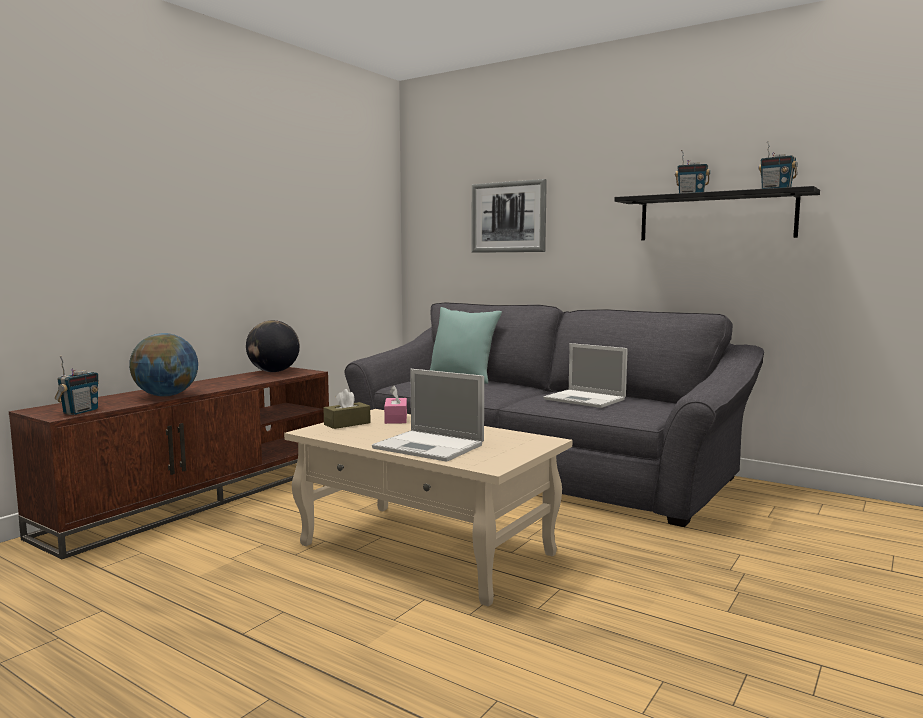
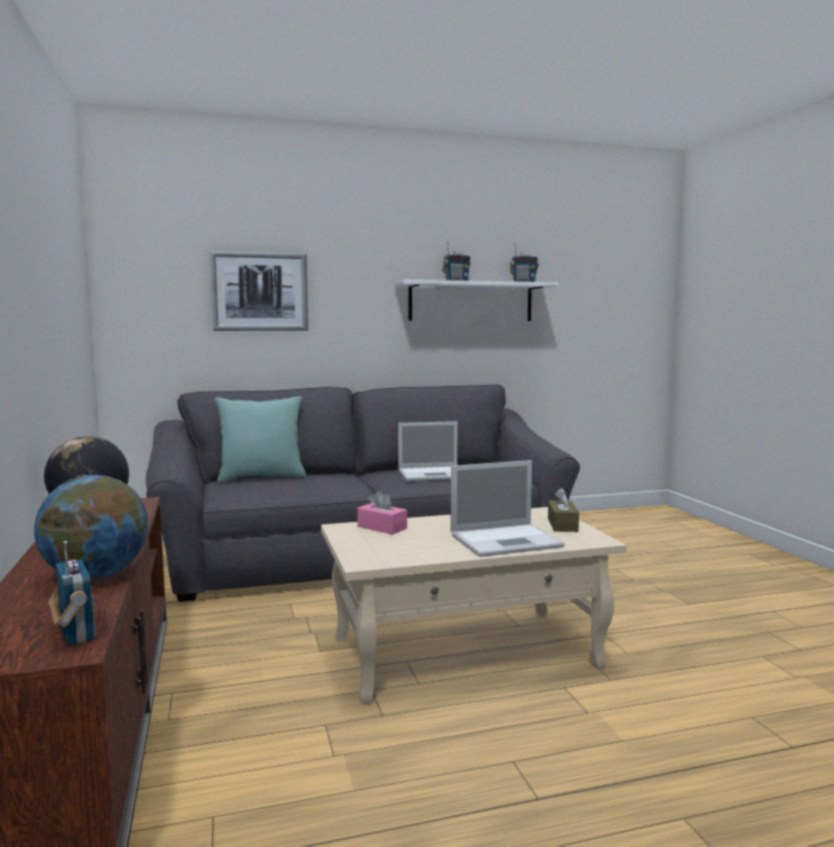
camera: 50 degrees left, 0 degrees up
brown tissue box [323,389,371,429] -> brown tissue box moved to [548,488,579,532]
black shelf [614,186,820,240] -> white shelf [395,280,559,321]

